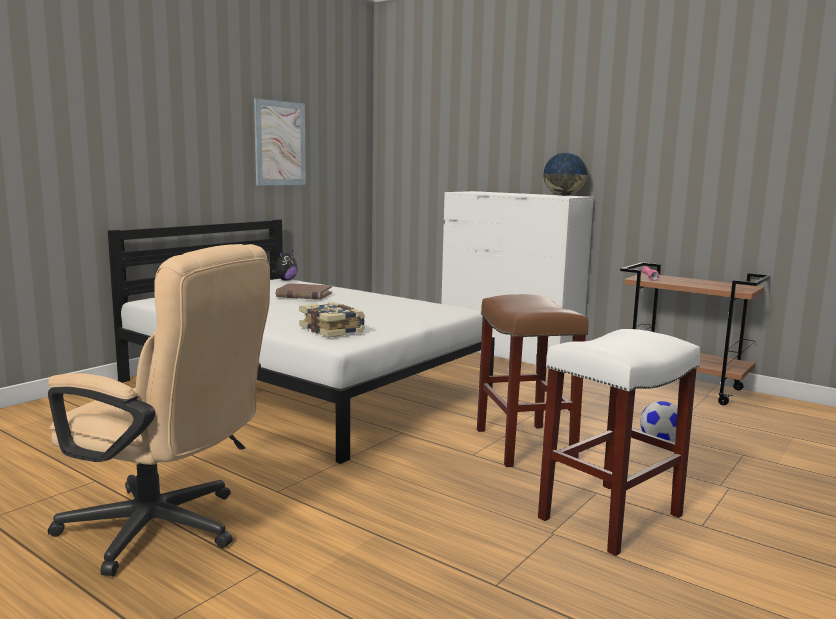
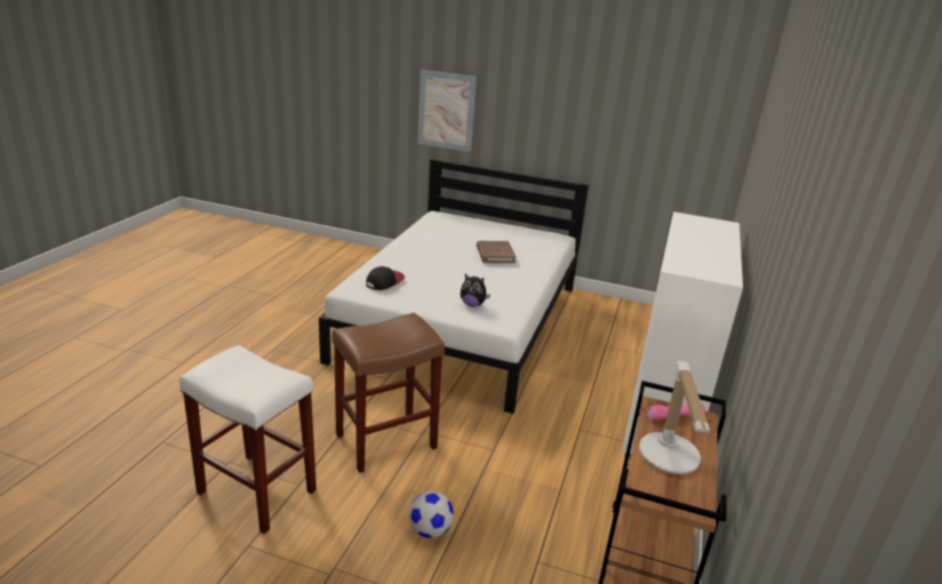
camera: 70 degrees right, 15 degrees up
beige office chair [48,244,270,576] -> none
picture [254,98,306,185] -> picture moved to [418,70,477,152]
plush toy [271,251,298,281] -> plush toy moved to [460,274,490,307]
book [299,302,365,337] -> cap [366,266,405,290]
globe [543,152,587,196] -> none
none -> table lamp [639,361,711,474]

